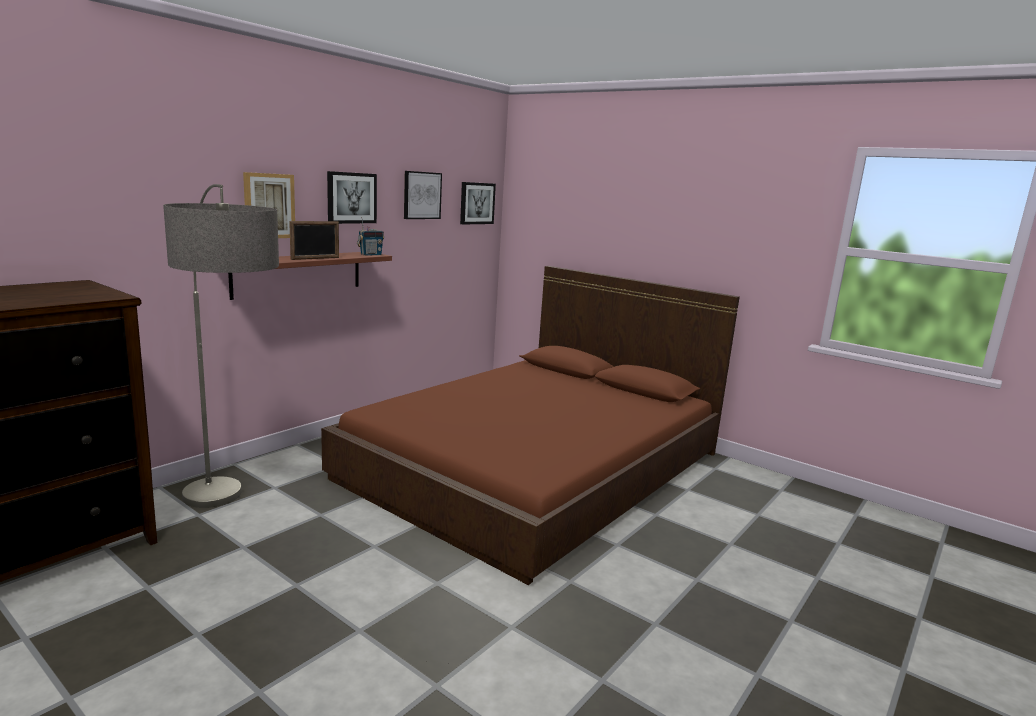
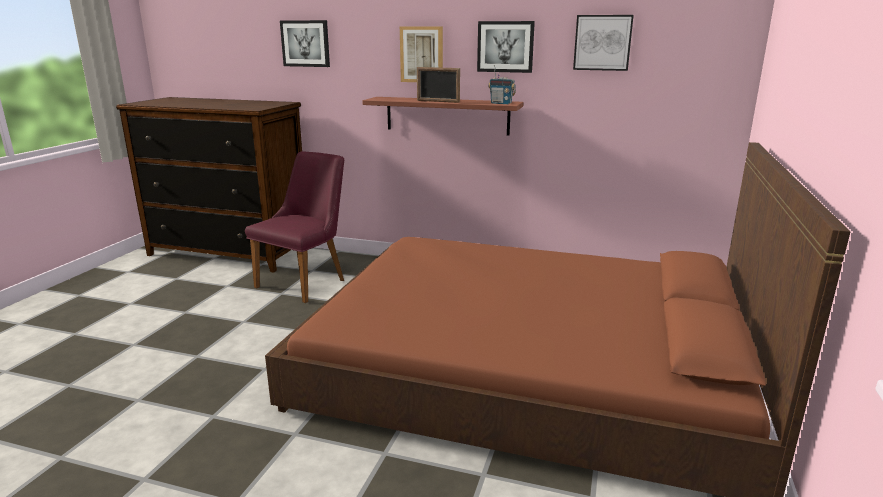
camera: 70 degrees right, 5 degrees up
floor lamp [163,184,279,508] -> purple chair [245,151,344,303]
picture [460,182,496,224] -> picture moved to [280,20,330,67]

